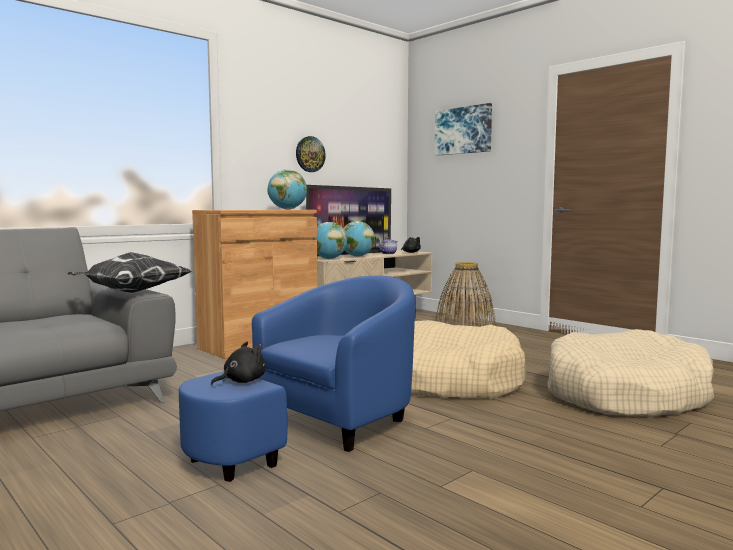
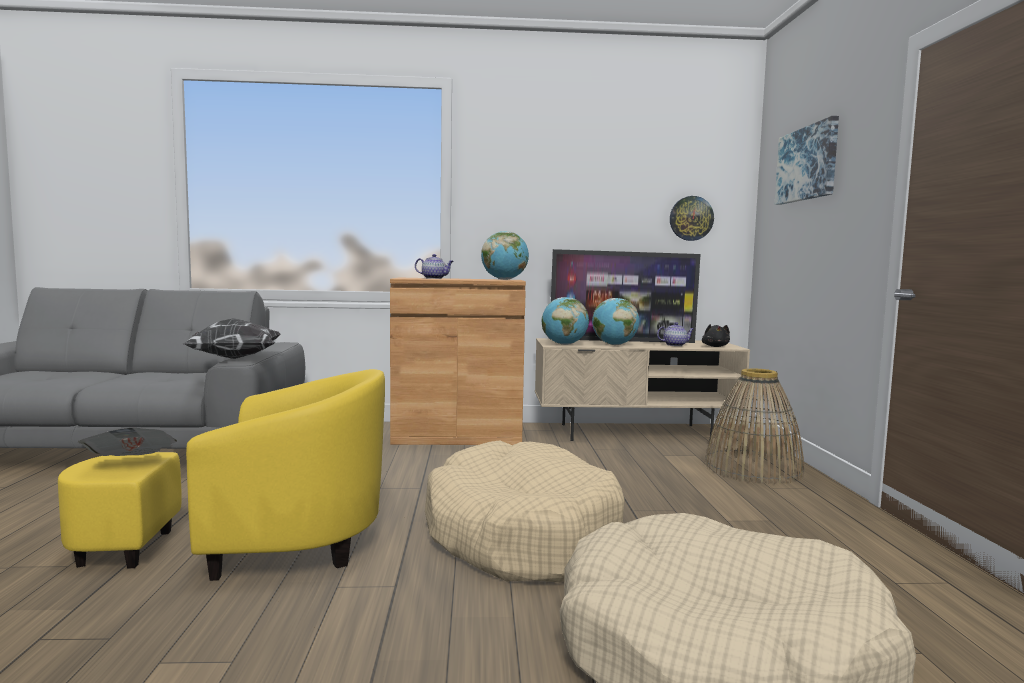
camera: 40 degrees right, 0 degrees up
blue armchair [179,275,415,482] -> yellow armchair [58,369,385,581]
black plush toy [211,342,266,385] -> newspaper [78,428,177,456]
wall clock [296,136,326,172] -> wall clock moved to [670,196,714,241]
none -> teapot [415,254,454,279]

